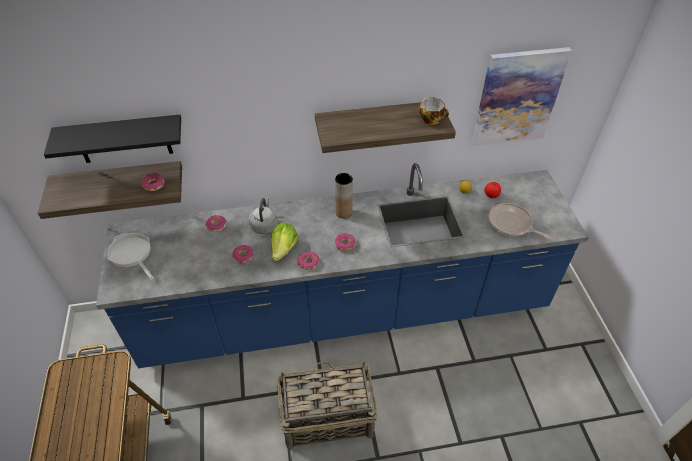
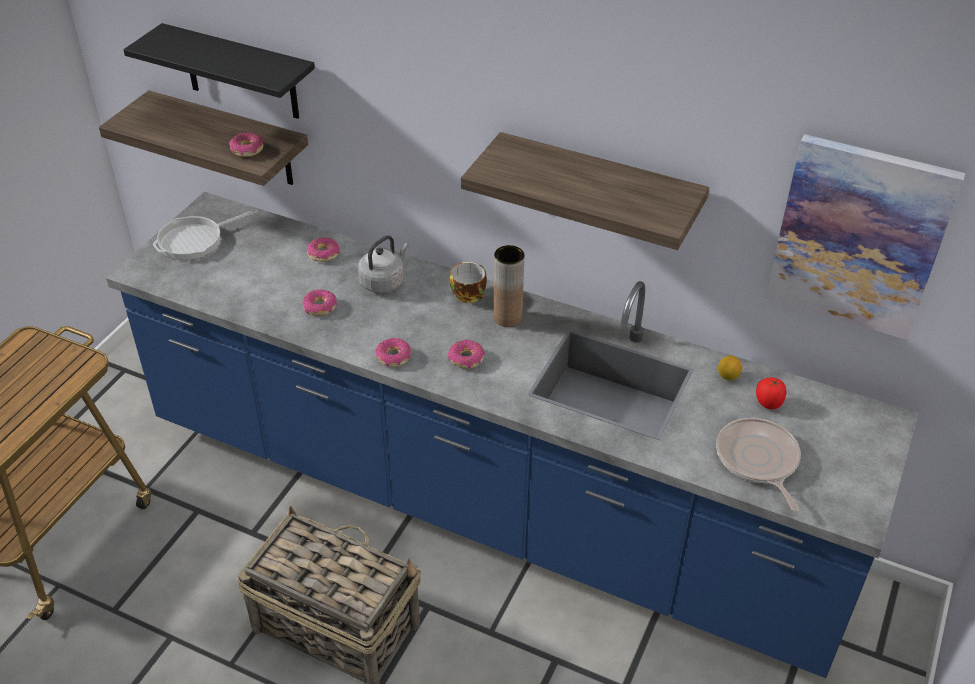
camera: 35 degrees right, 5 degrees down
frying pan [107,233,155,281] -> frying pan turned 120 degrees counterclockwise [153,209,258,260]
lettuce [271,222,298,261] -> none
cup [419,97,449,125] -> cup moved to [450,262,487,303]

